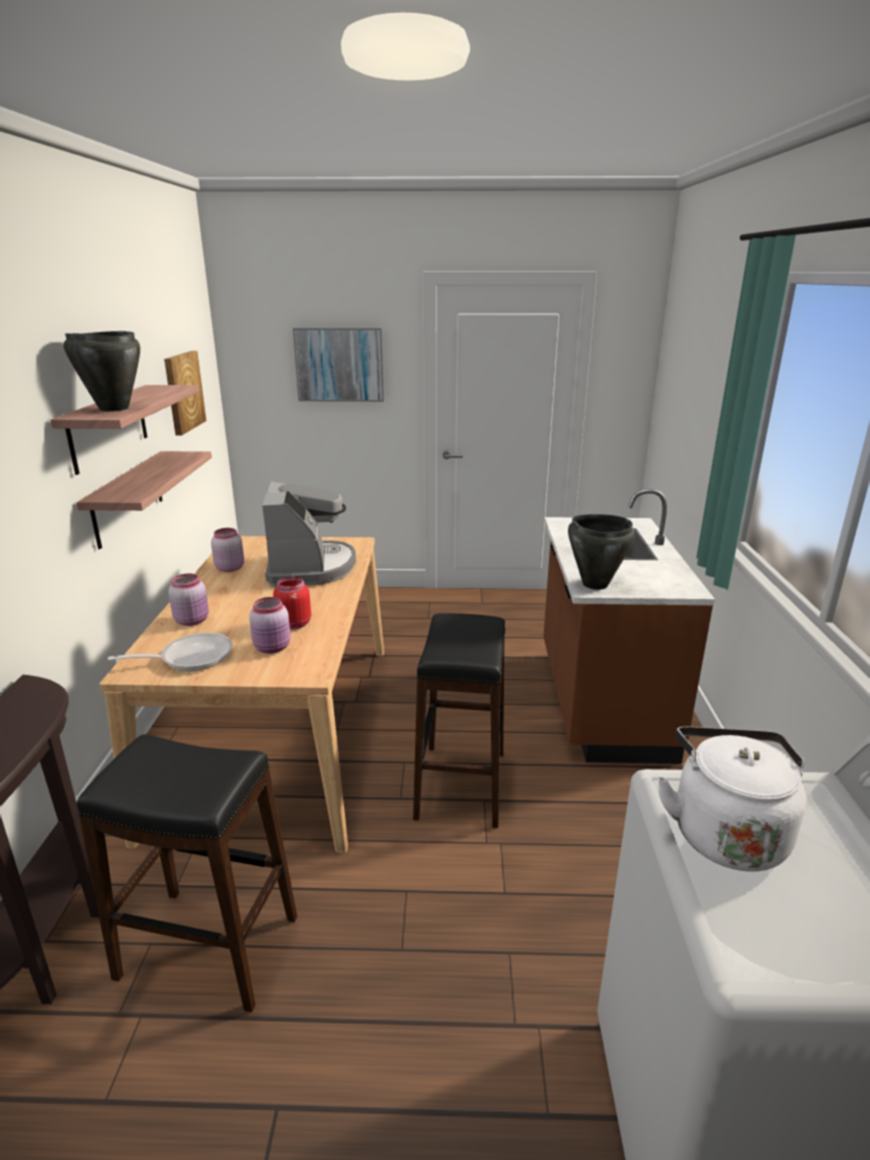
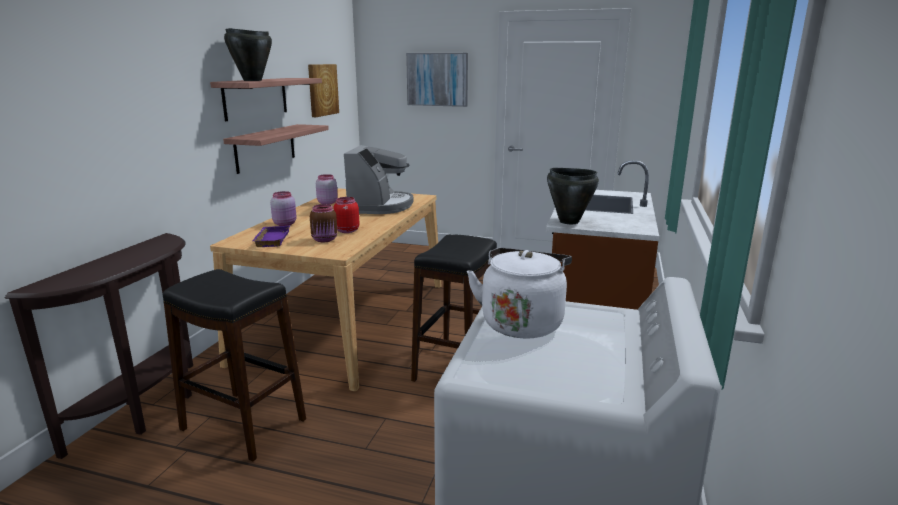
camera: 15 degrees right, 5 degrees down
frying pan [108,633,233,671] -> purple tray [253,225,290,247]
pink jar [249,597,290,654] -> brown jar [310,204,337,242]

